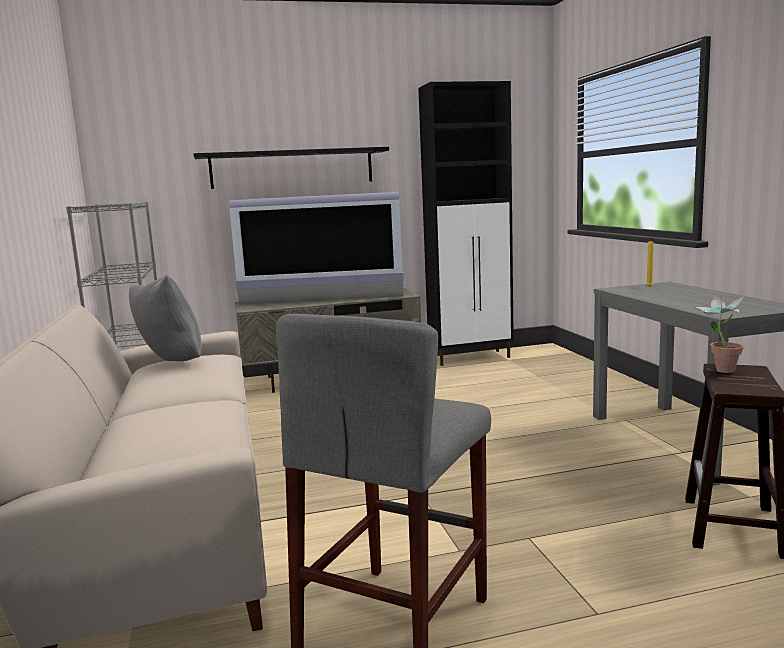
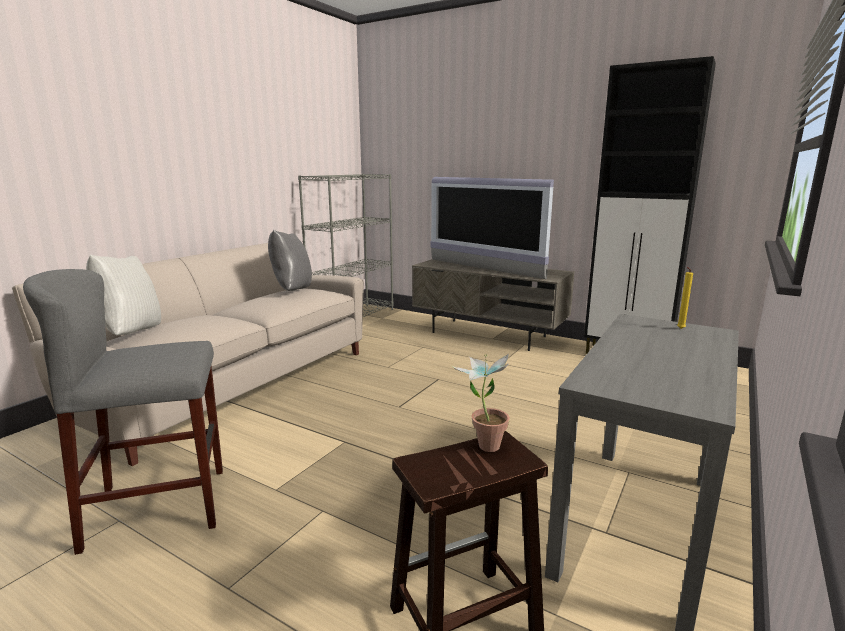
camera: 45 degrees right, 5 degrees up
black shelf [193,147,389,189] -> none
none -> white pillow [86,254,161,335]

